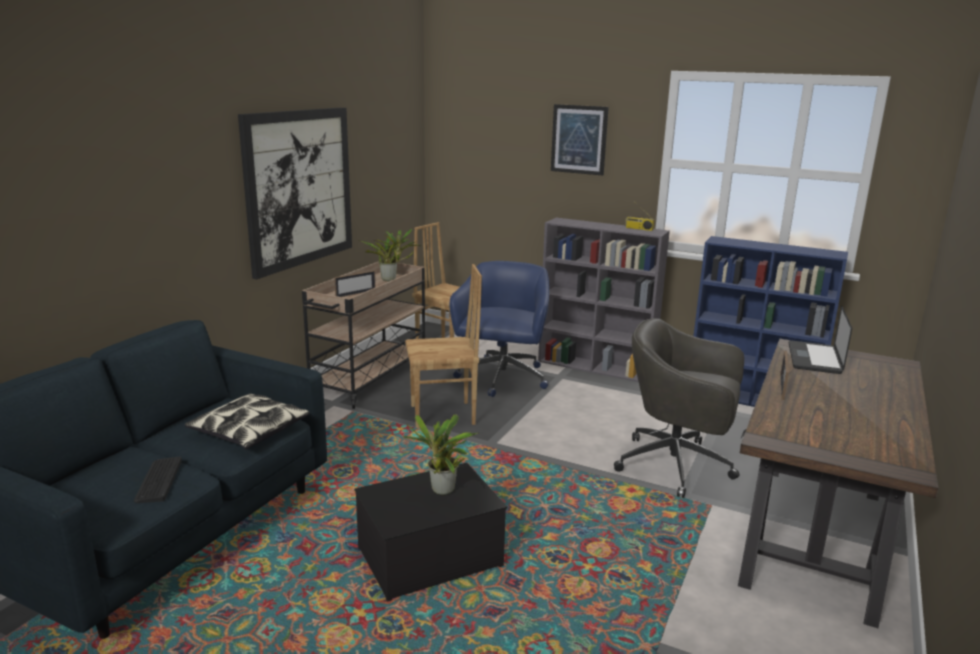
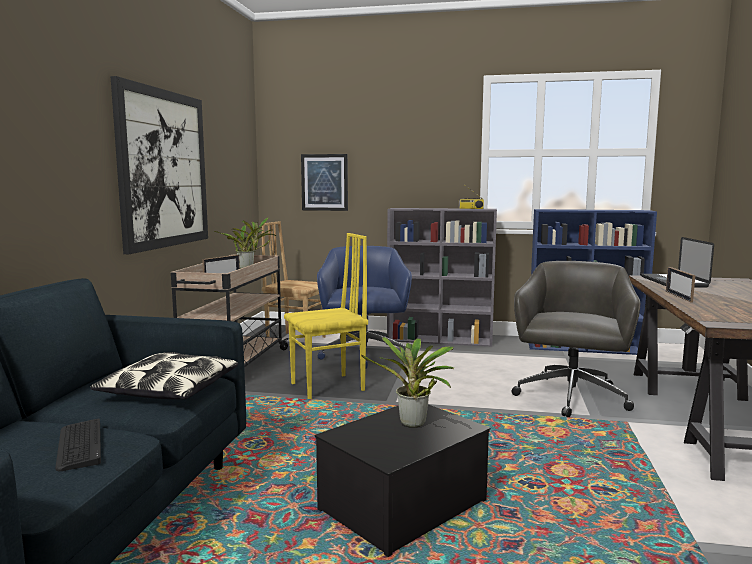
camera: 15 degrees left, 10 degrees down
brown chair [405,264,482,428] -> yellow chair [284,233,368,399]
picture [551,104,609,176] -> picture moved to [301,154,348,211]
grey office chair [614,318,744,498] -> grey office chair turned 105 degrees clockwise [511,261,640,417]

